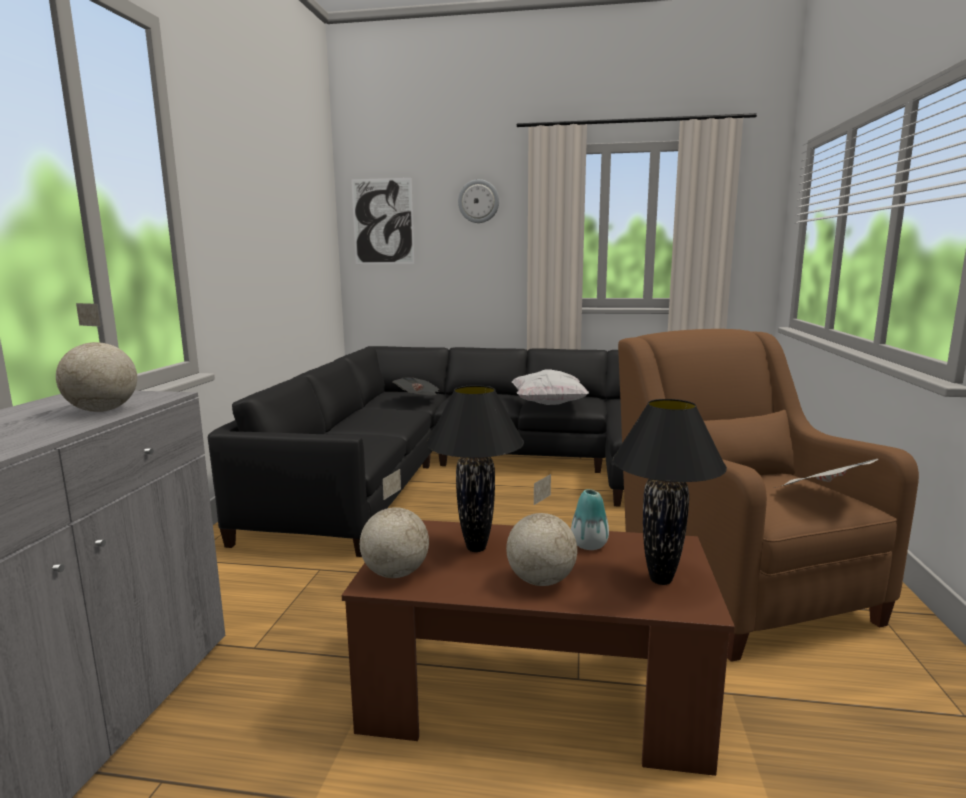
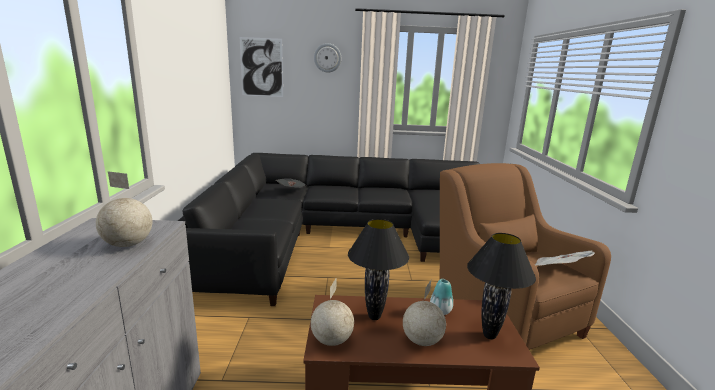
camera: 10 degrees left, 5 degrees up
white pillow [512,369,588,405] -> none

